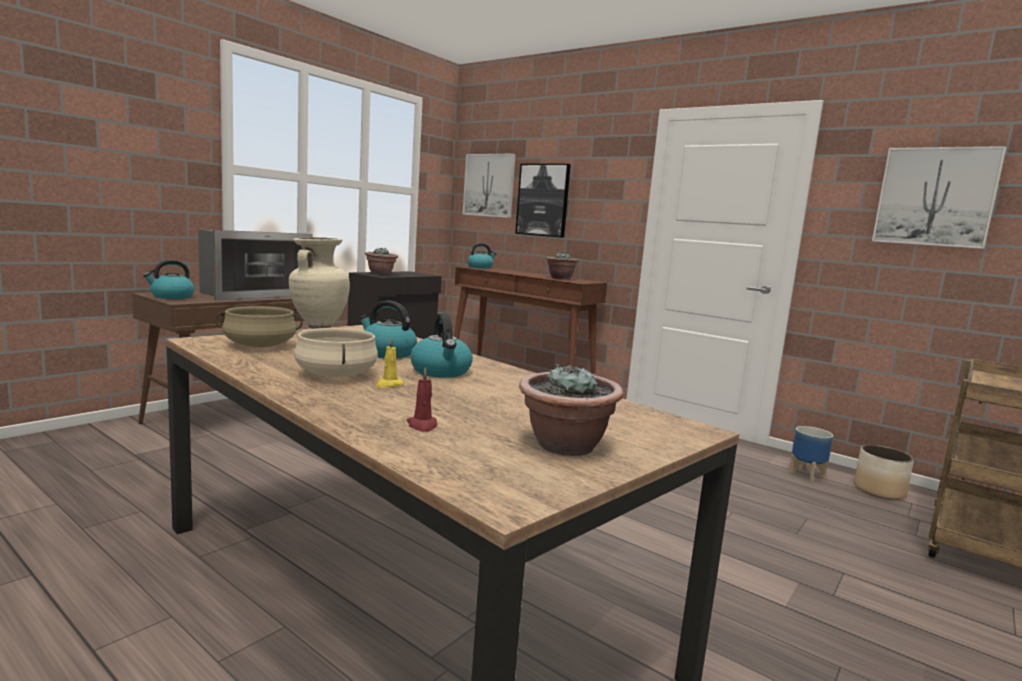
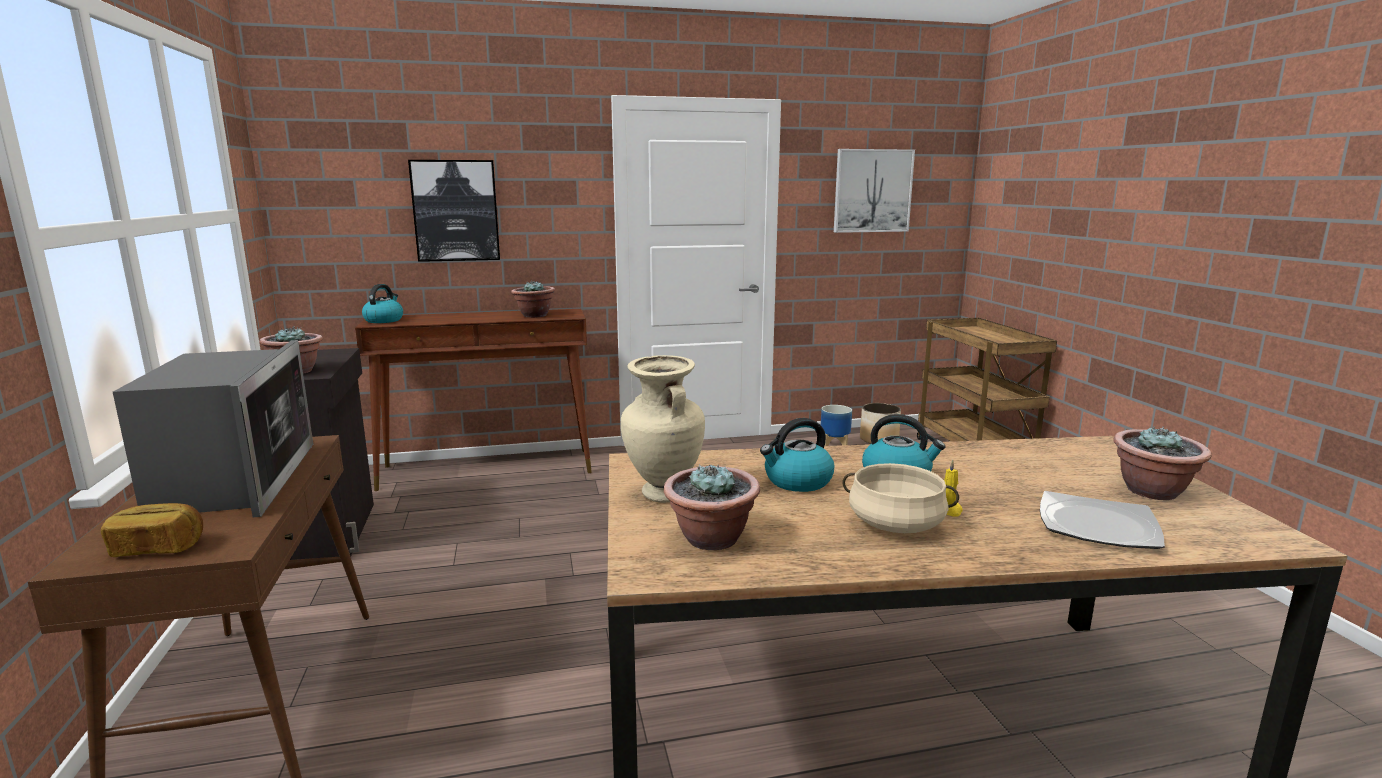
camera: 50 degrees left, 5 degrees up
kettle [143,260,195,299] -> bread [101,503,203,557]
beige cooking pot [215,306,303,347] -> potted plant [664,464,760,550]
red candle [407,367,437,432] -> plate [1040,491,1165,549]
picture [463,154,516,218] -> none

